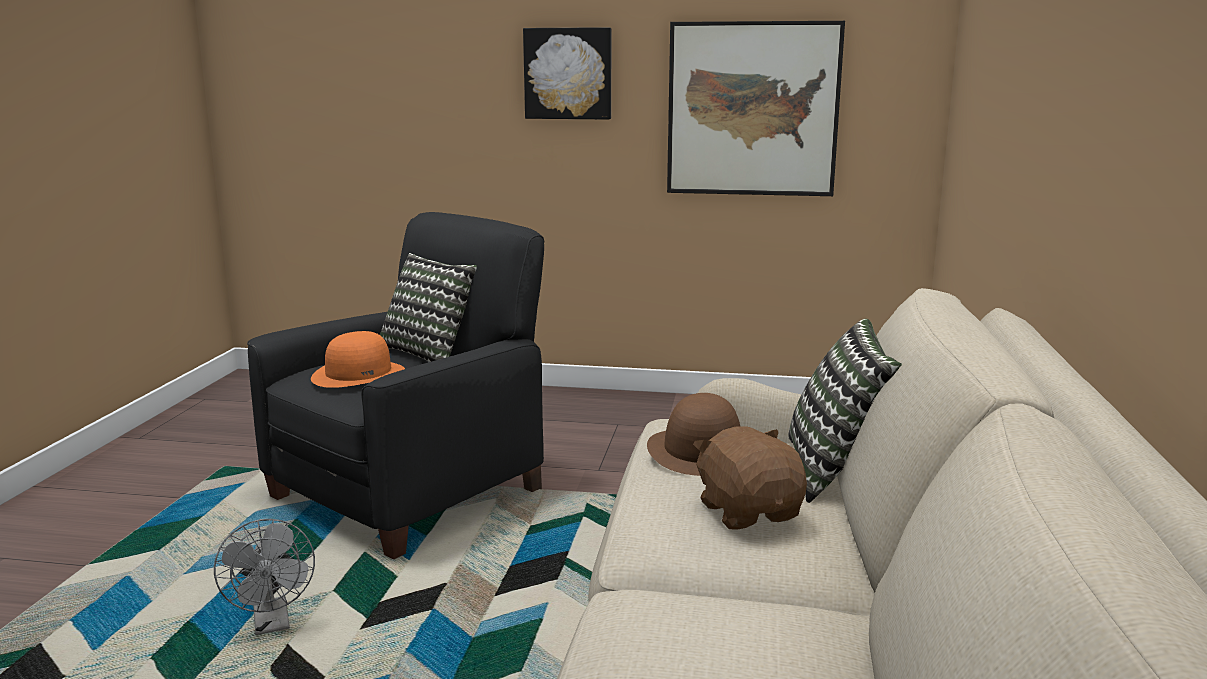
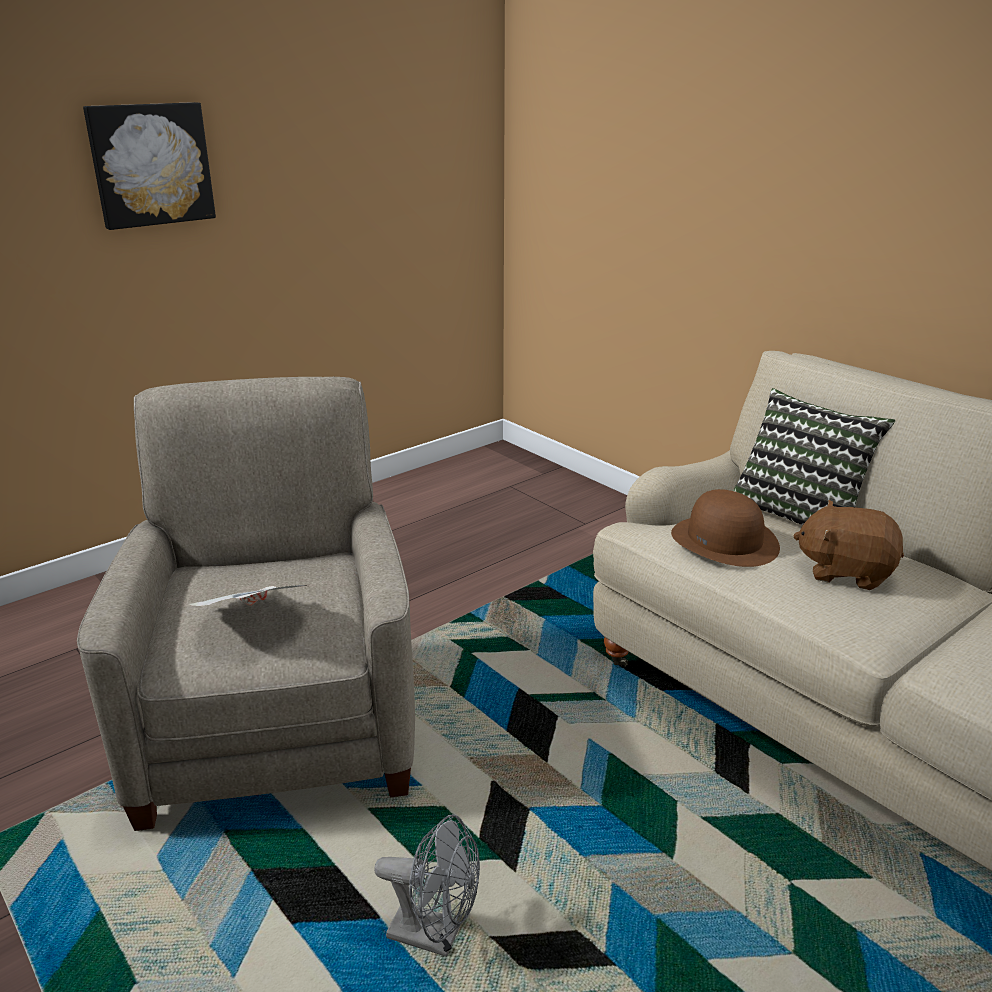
camera: 50 degrees left, 10 degrees up
black armchair [247,212,544,559] -> beige armchair [77,377,415,831]
orange hat [311,331,405,388] -> newspaper [189,585,307,606]
pillow [380,253,477,362] -> none
picture [667,21,845,196] -> none

